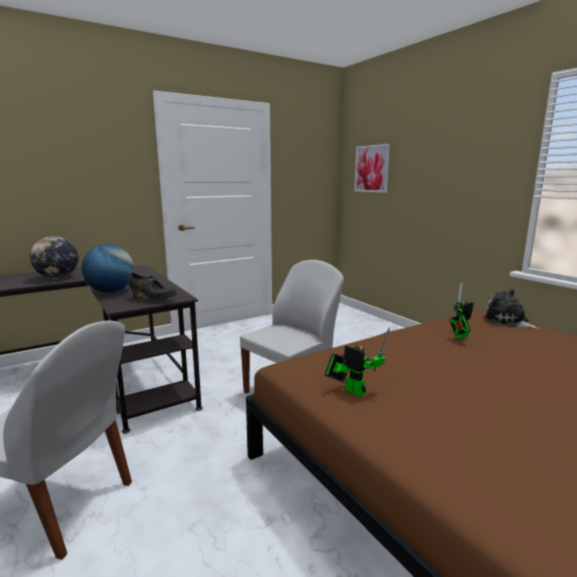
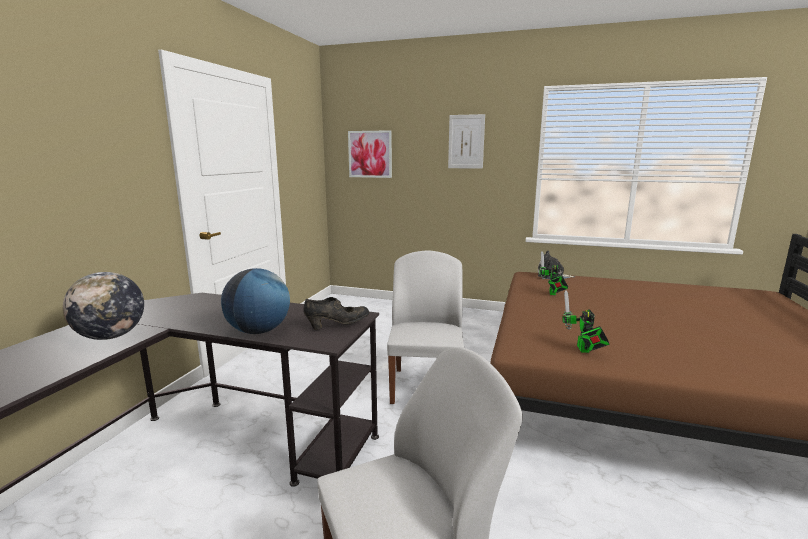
camera: 40 degrees left, 0 degrees up
toy robot [325,327,390,397] -> toy robot turned 90 degrees counterclockwise [563,290,609,353]
none -> picture [448,114,485,169]

